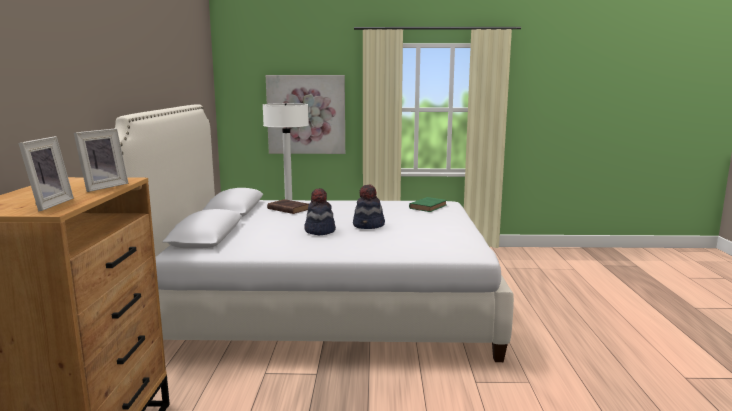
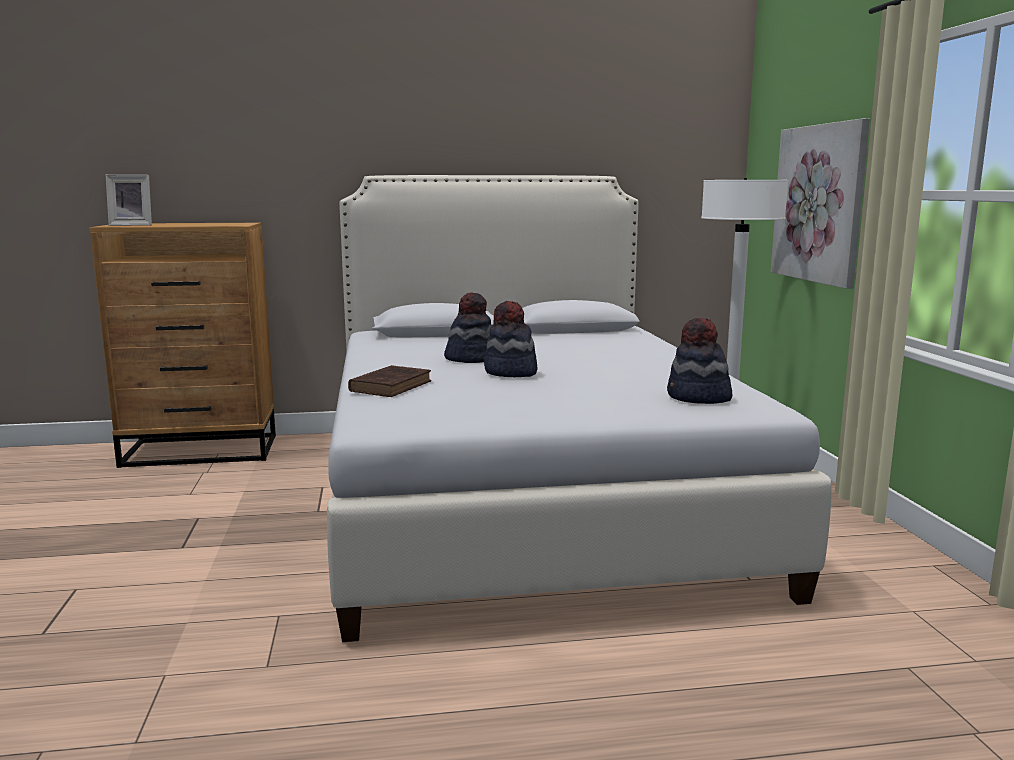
camera: 80 degrees right, 0 degrees up
picture frame [74,128,128,192] -> none
brown book [267,199,309,214] -> brown book moved to [348,365,431,397]
green book [409,197,447,212] -> hat [667,318,733,404]

